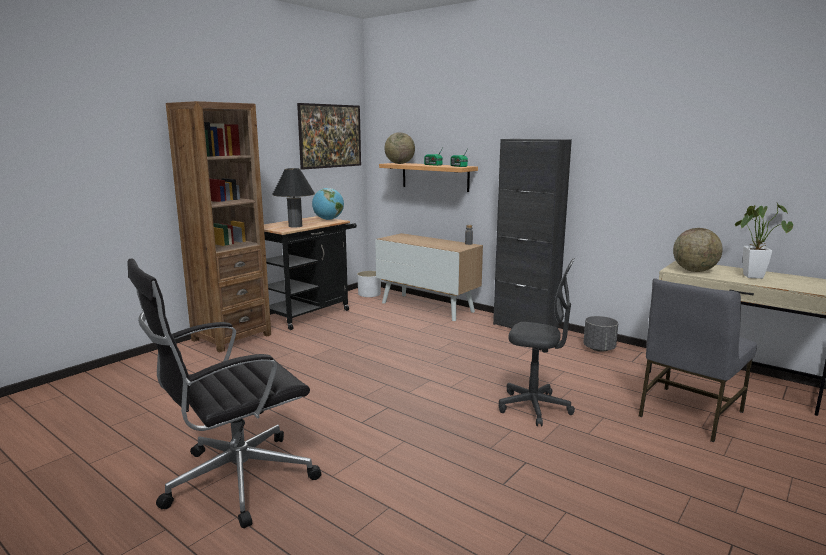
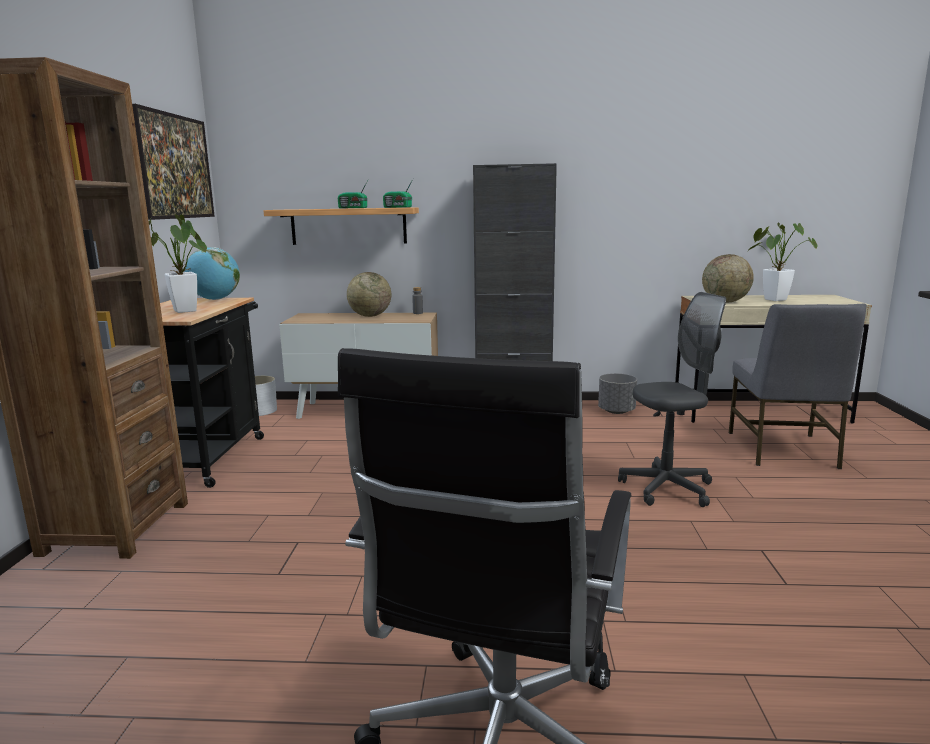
camera: 35 degrees left, 0 degrees up
black table lamp [272,168,315,228] -> potted plant [149,214,207,313]
globe [384,132,415,164] -> globe moved to [347,272,391,317]

